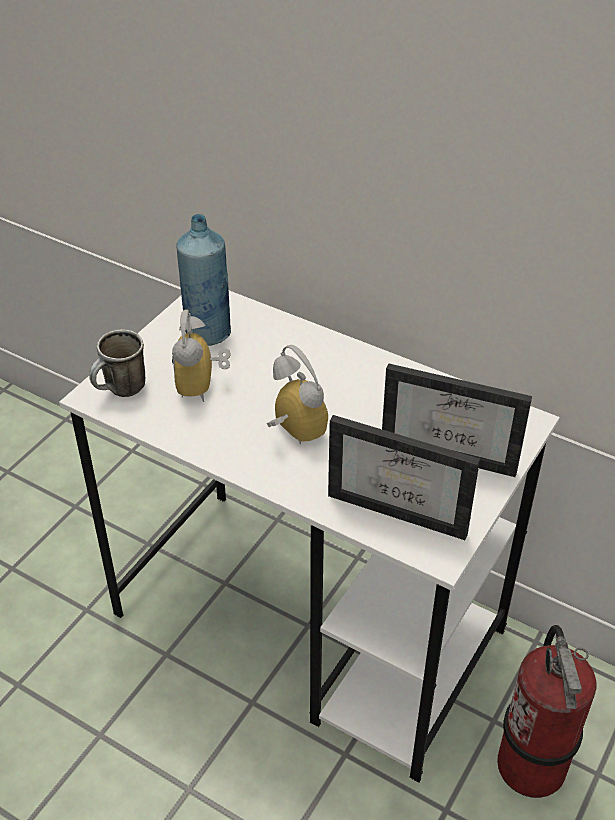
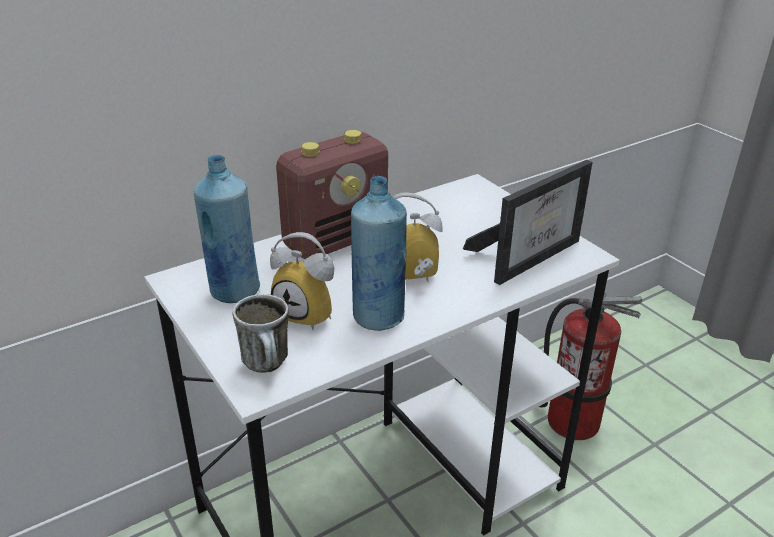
camera: 65 degrees left, 10 degrees down
picture frame [382,363,532,477] -> none
none -> radio [276,130,388,259]
none -> blue bottle [351,176,407,331]

